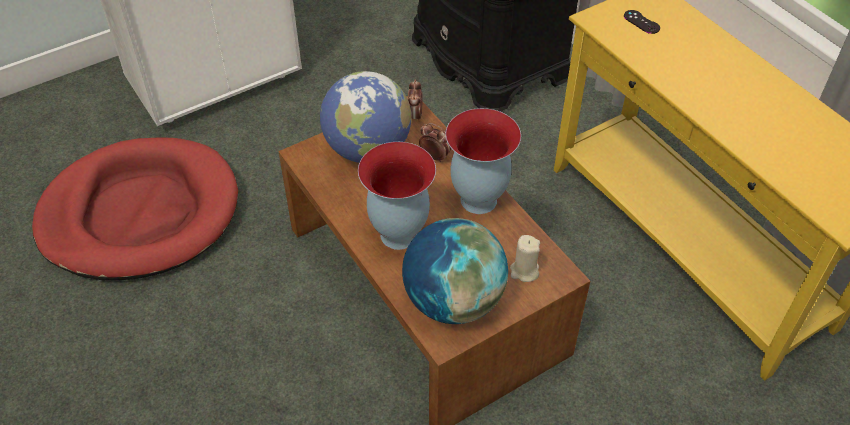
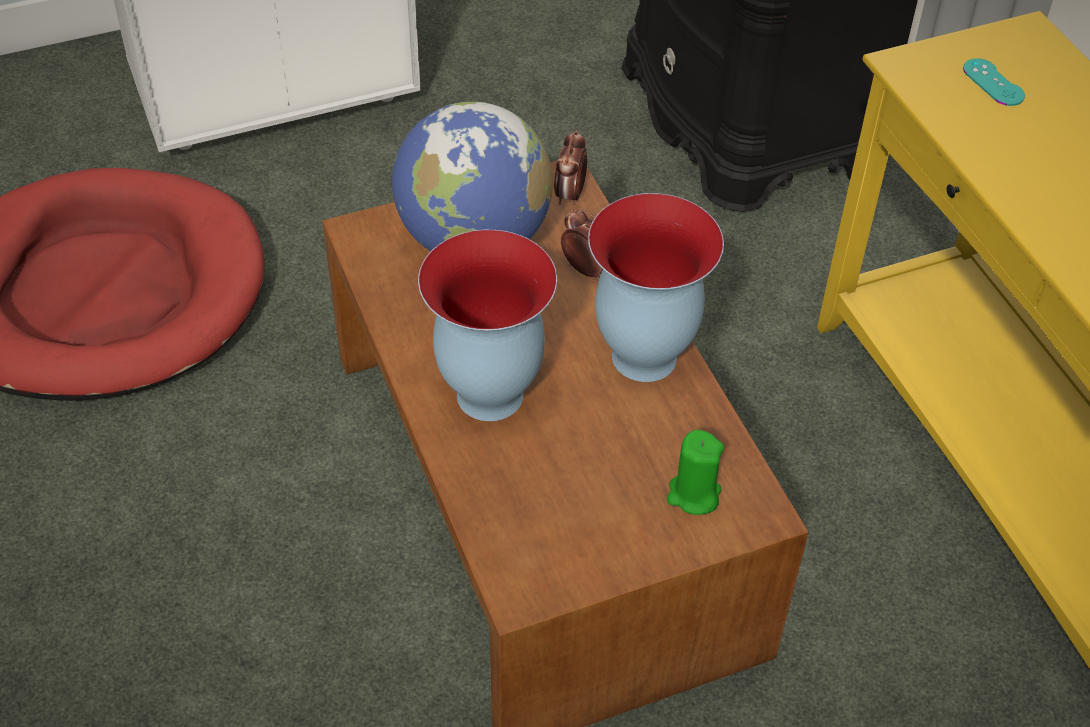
camera: 10 degrees right, 0 degrees up
globe [402,218,508,324] -> none
beige candle [510,235,540,282] -> green candle [667,430,724,515]
black game controller [624,10,660,34] -> turquoise game controller [963,58,1025,106]

